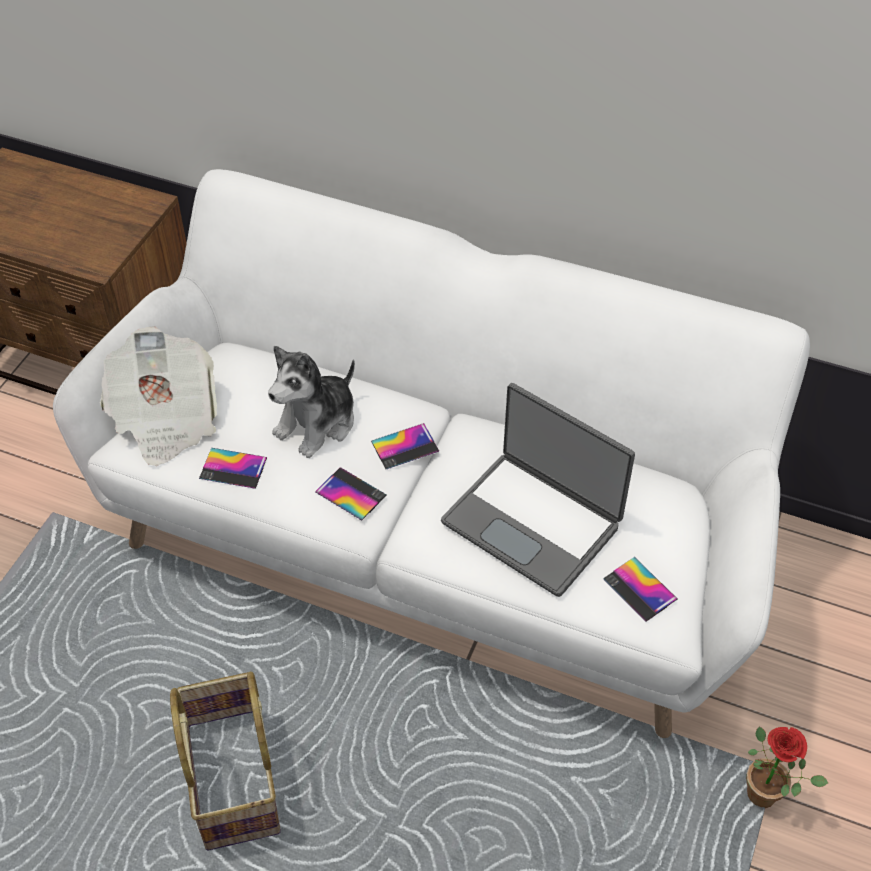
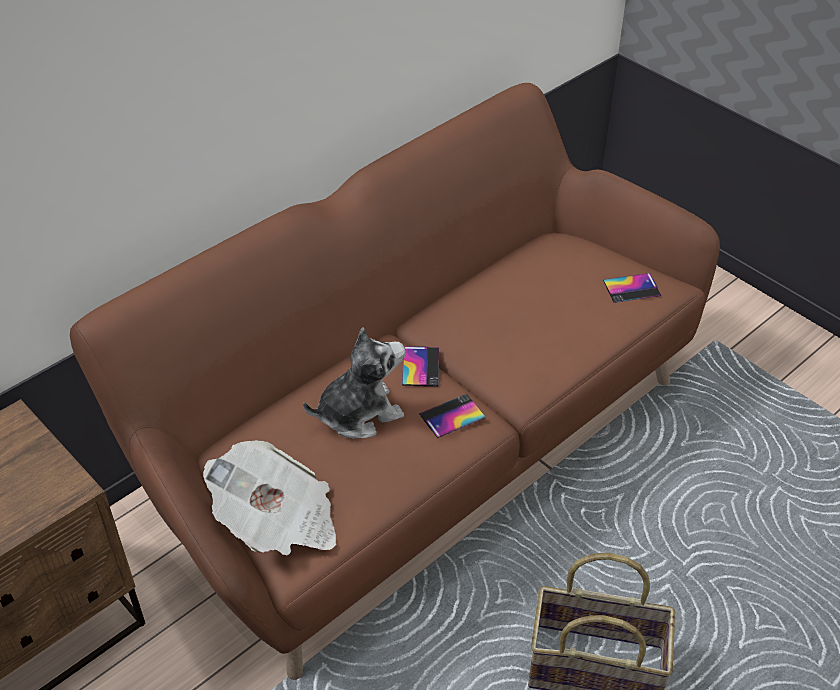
camera: 65 degrees left, 5 degrees down
white sofa [53,169,810,738] -> brown sofa [70,83,720,680]
phone [199,448,267,489] -> none
plush toy [268,346,355,458] -> plush toy turned 90 degrees counterclockwise [303,328,406,439]
laptop [441,383,635,597] -> none
potted plant [746,727,828,808] -> none

